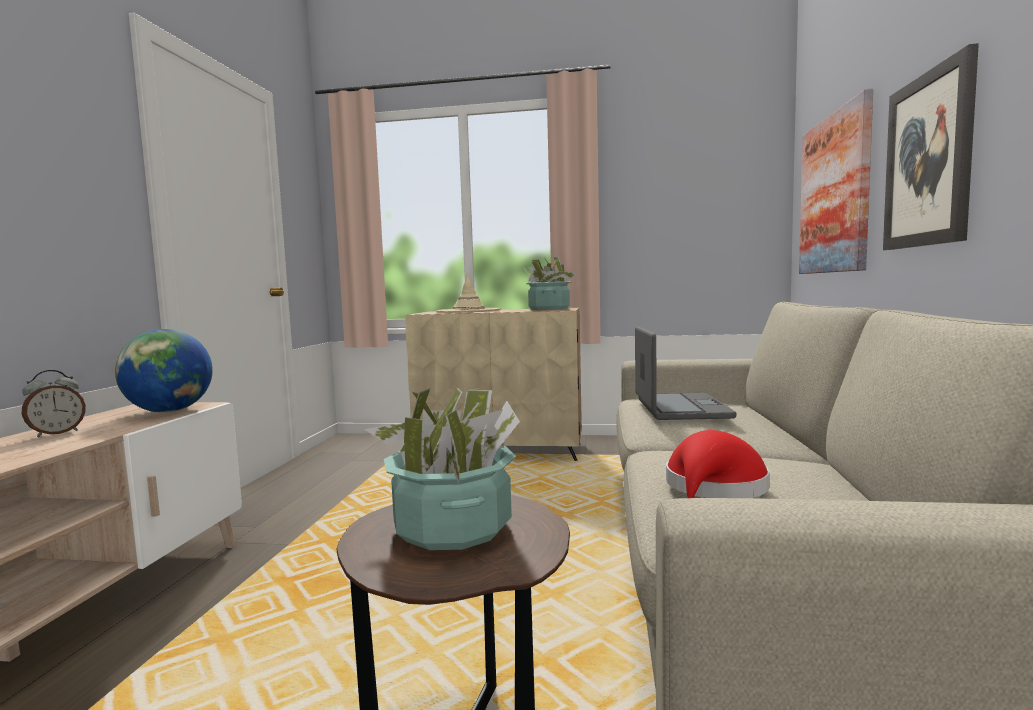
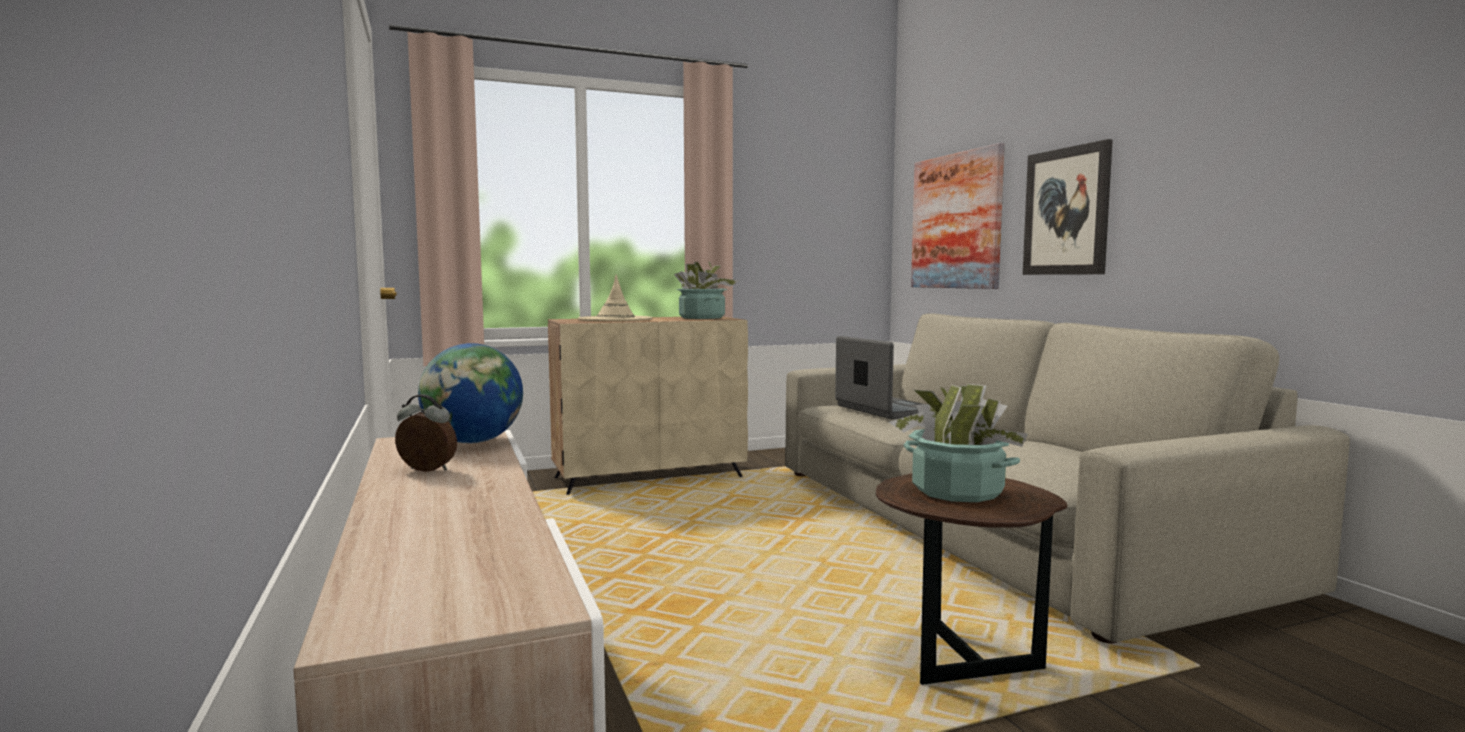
camera: 30 degrees left, 0 degrees up
alarm clock [22,370,86,437] -> alarm clock turned 90 degrees counterclockwise [395,394,457,472]
red hat [666,430,770,498] -> none

